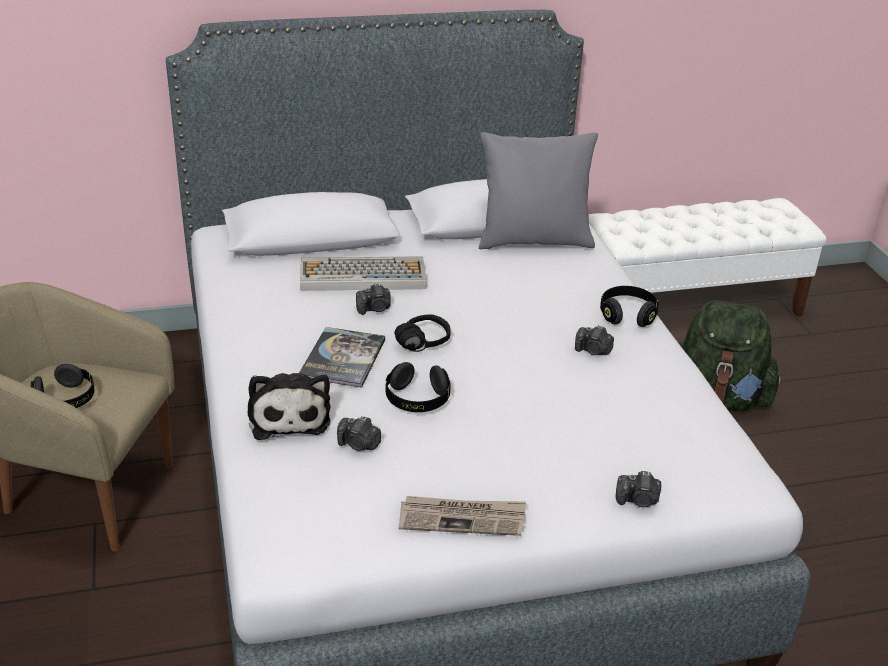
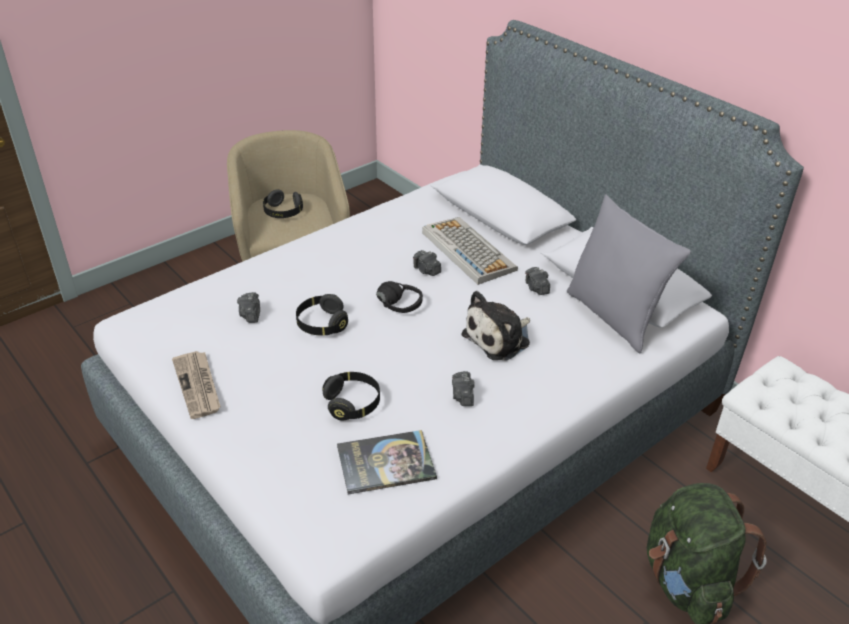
camera: 65 degrees right, 5 degrees up
plush toy [248,373,331,440] -> plush toy moved to [461,291,530,361]
book [299,327,385,388] -> book moved to [337,430,437,494]
black headphones [600,286,659,327] -> black headphones moved to [322,372,380,421]
camera [616,471,661,507] -> camera moved to [525,267,550,295]

